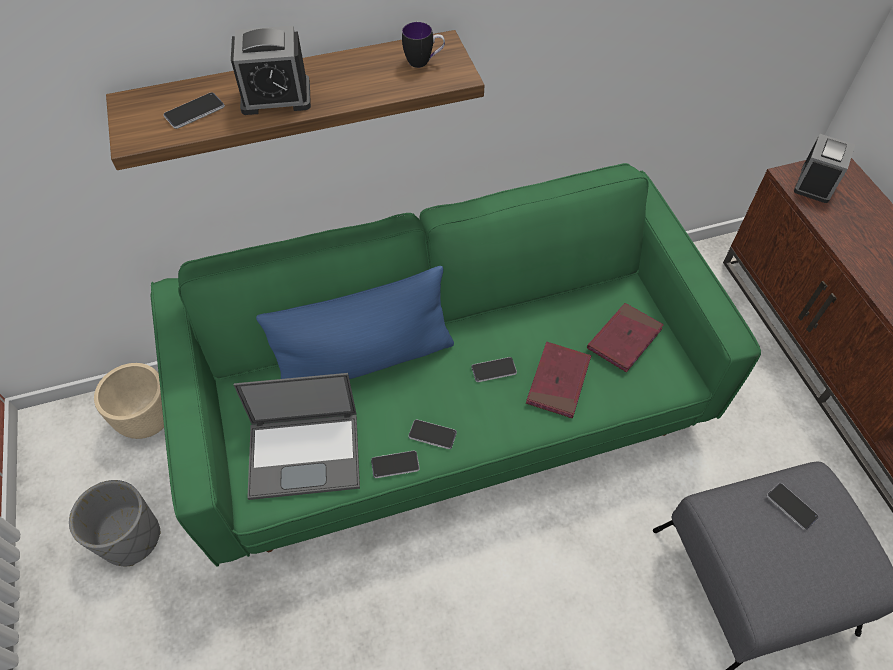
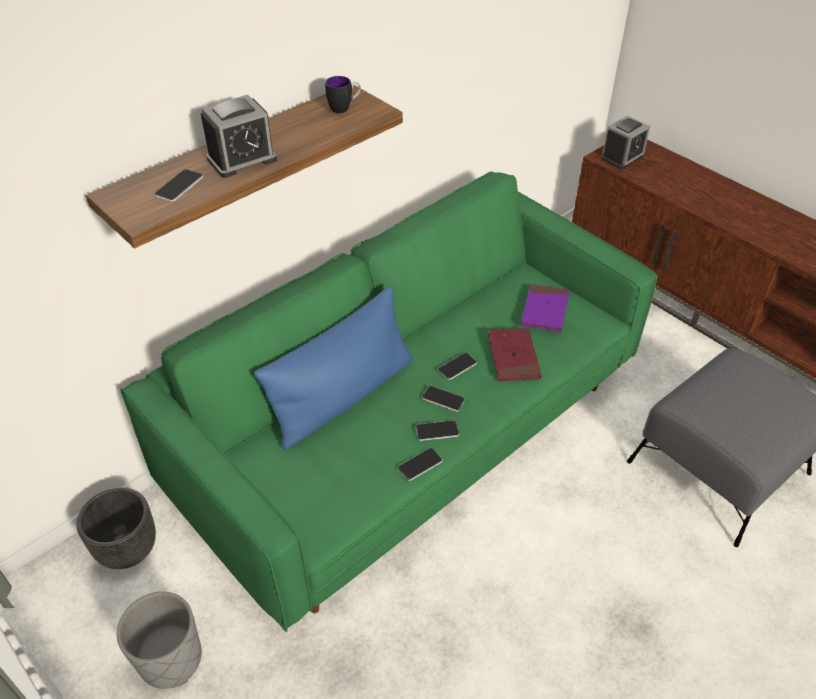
camera: 25 degrees left, 10 degrees down
beige planter [94,363,164,439] -> black planter [76,487,156,569]
laptop [234,373,360,500] -> none
red book [587,303,664,372] -> purple book [521,284,569,332]
phone [767,483,819,530] -> phone moved to [422,386,465,412]
alarm clock [794,134,855,203] -> alarm clock turned 45 degrees clockwise [601,116,650,169]

